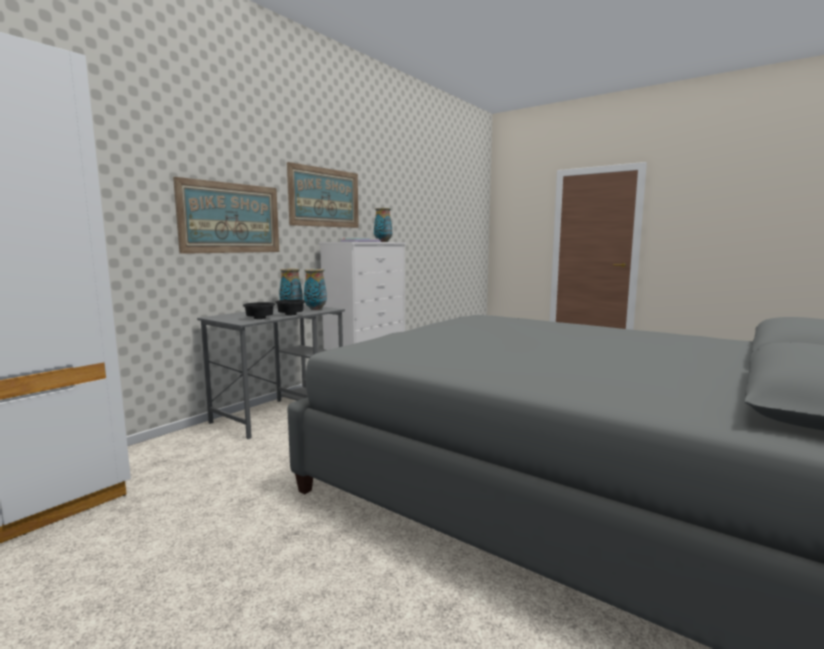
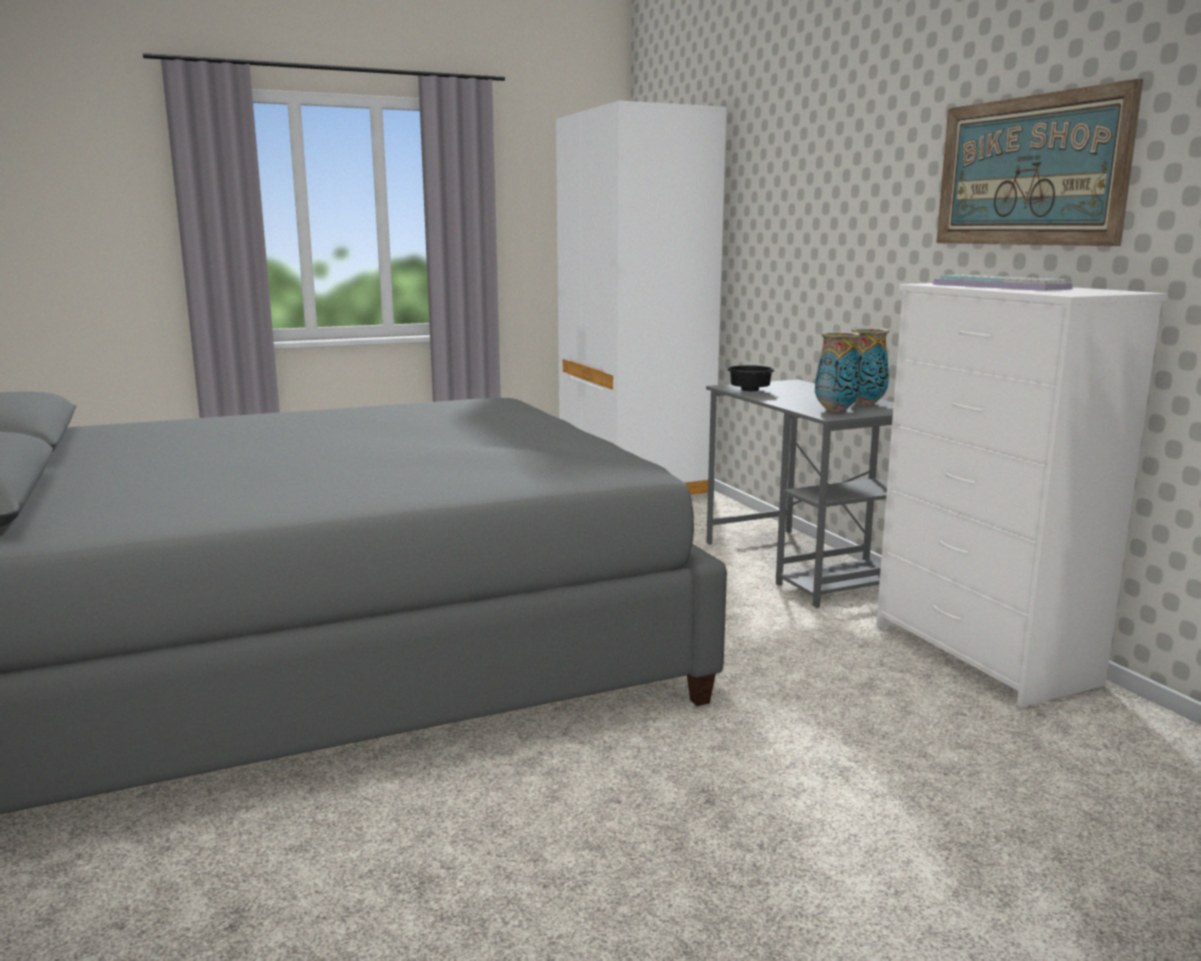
camera: 120 degrees right, 5 degrees up
picture [173,177,279,254] -> none
black bowl [275,299,305,316] -> none
vase [374,208,392,242] -> none

